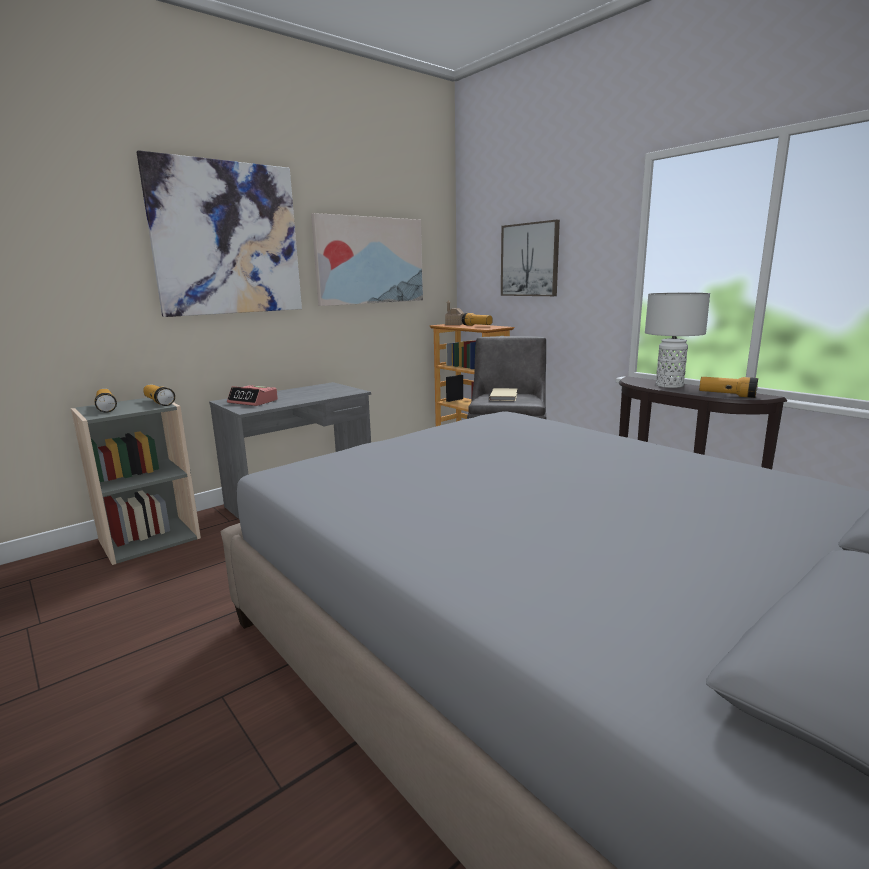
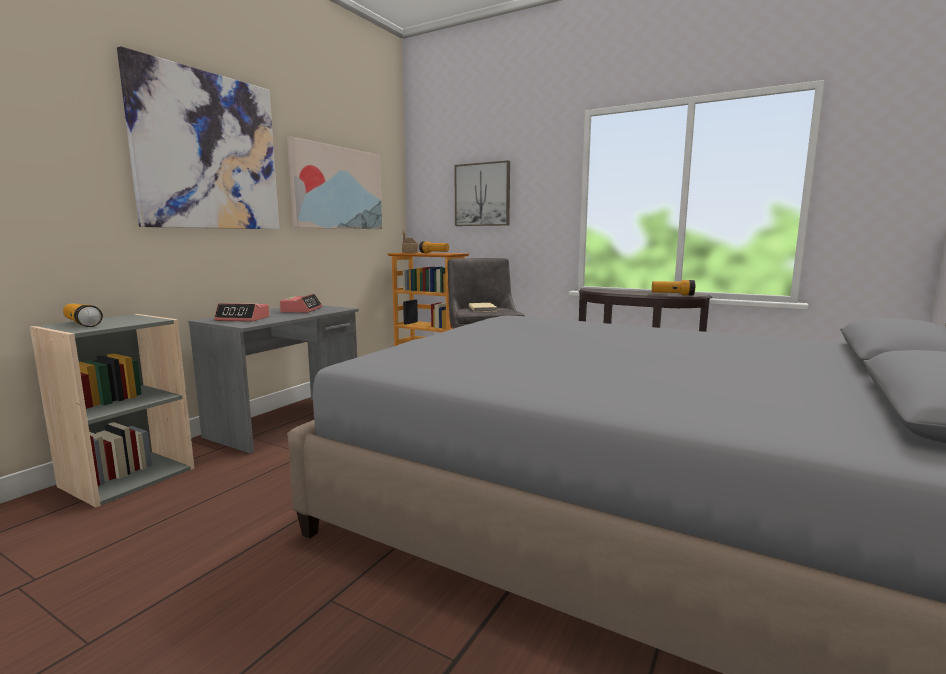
camera: 20 degrees left, 5 degrees down
flashlight [143,385,175,406] -> none
white table lamp [645,293,710,388] -> none
none -> alarm clock [280,294,322,313]

